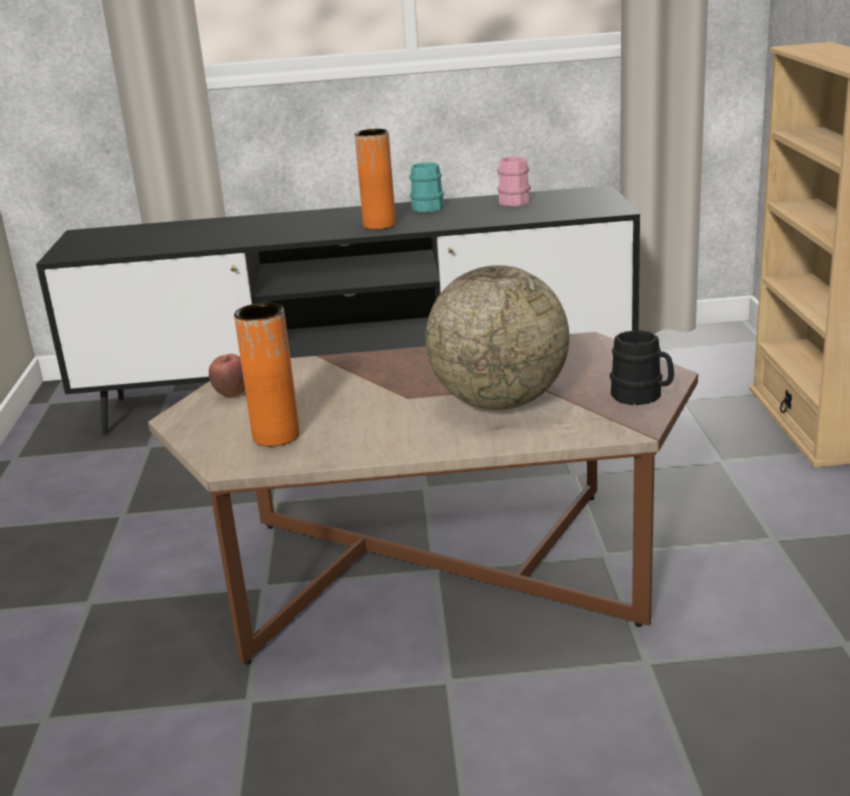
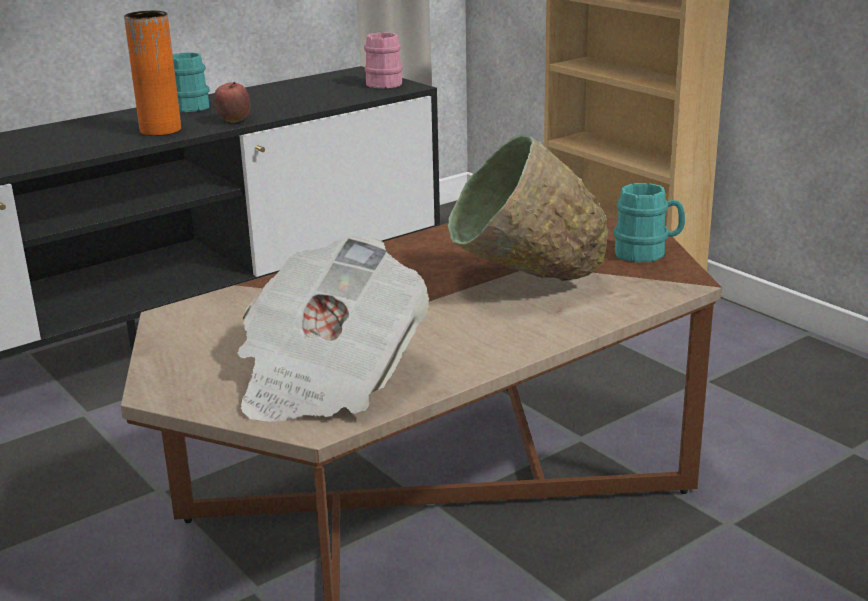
camera: 35 degrees left, 0 degrees up
apple [209,354,245,397] -> apple moved to [214,82,250,122]
orange vase [234,303,300,446] -> newspaper [237,236,429,422]
globe [425,265,569,410] -> green bowl [447,134,609,281]
pink mug [497,156,531,206] -> pink mug moved to [364,32,403,88]
black mug [610,330,674,405] -> turquoise mug [613,183,685,262]

